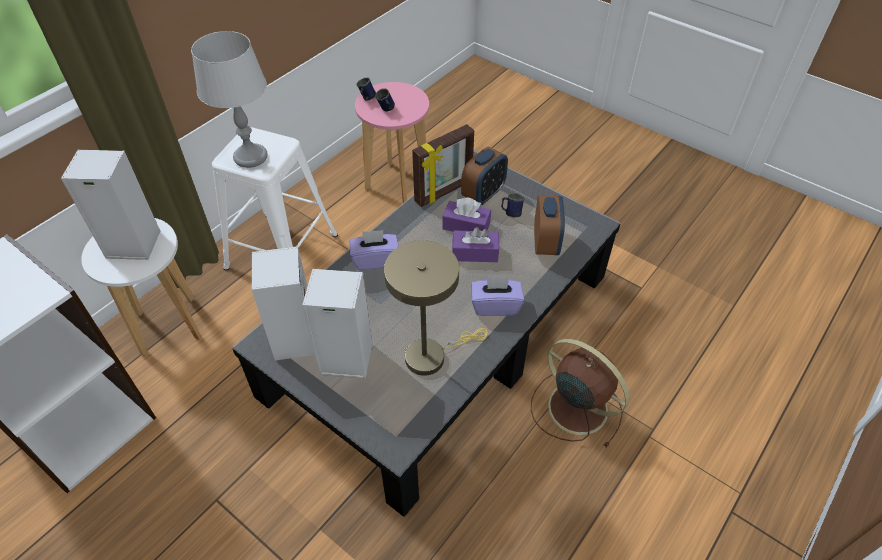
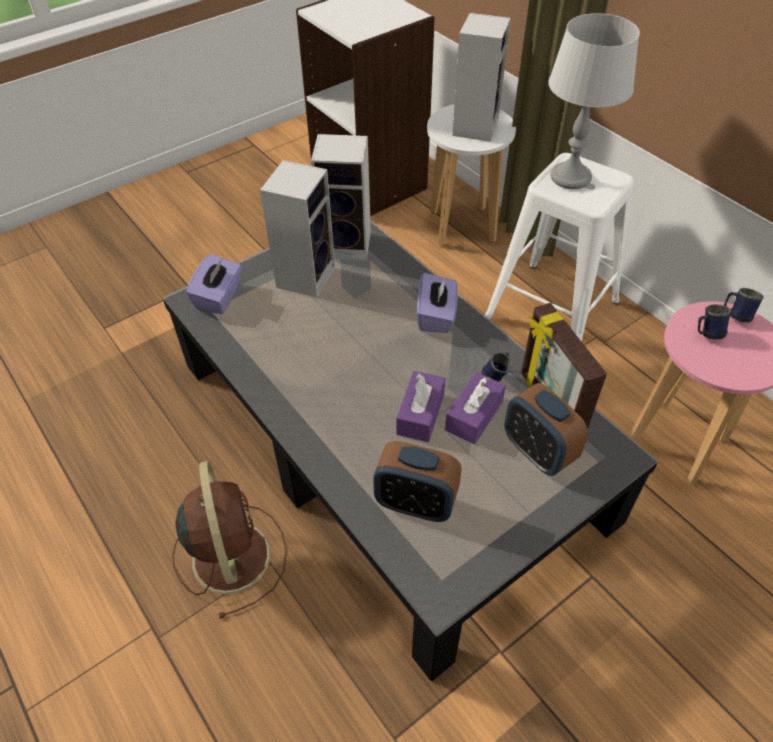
camera: 105 degrees right, 0 degrees up
beige table lamp [384,240,488,376] -> none
purple tissue box [471,276,524,316] -> purple tissue box moved to [186,254,242,314]
blue mug [501,193,525,218] -> blue mug moved to [481,352,513,382]
brown fan [531,339,629,447] -> brown fan turned 75 degrees counterclockwise [172,461,287,619]

